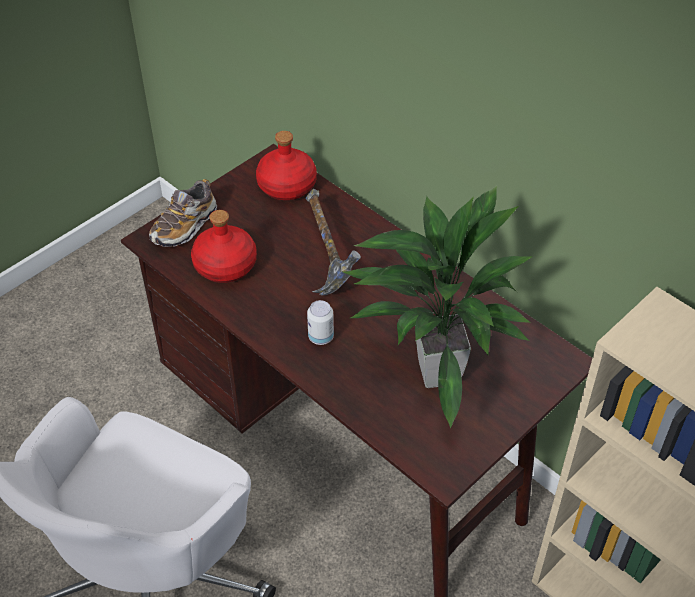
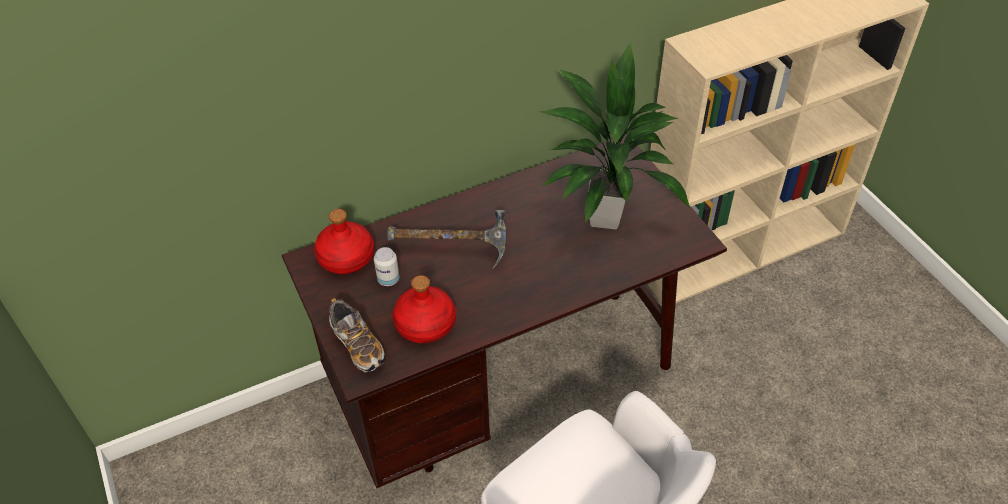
camera: 70 degrees left, 0 degrees up
can [307,300,334,345] -> can moved to [374,247,399,286]

